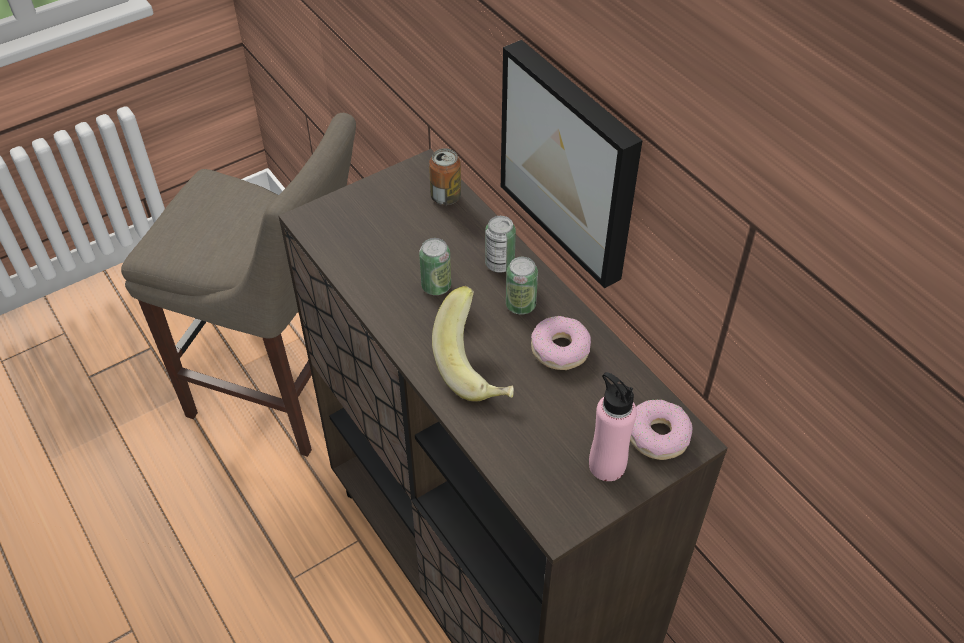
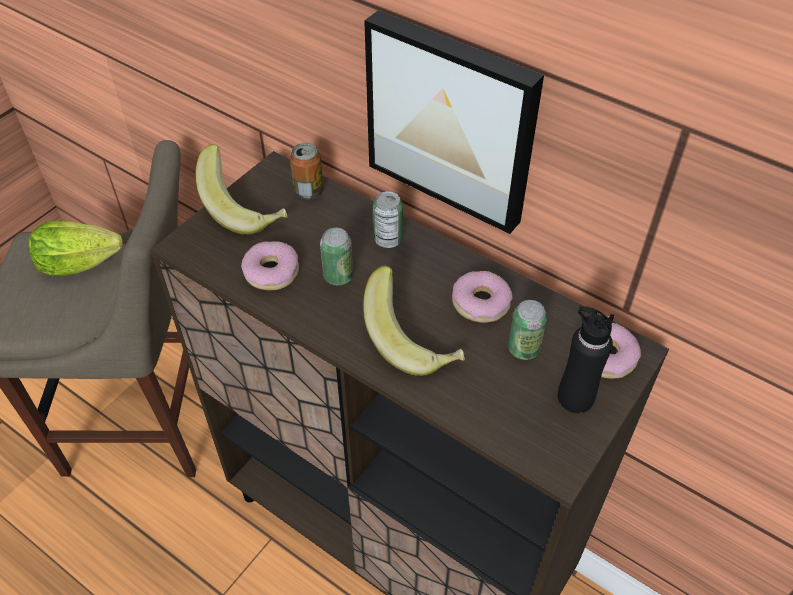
camera: 20 degrees left, 0 degrees up
can [506,257,538,315] -> can moved to [508,300,547,360]
pink bottle [589,372,637,481] -> black bottle [558,306,614,413]
none -> lettuce [29,221,123,276]
none -> banana [196,144,287,235]
none -> donut [241,241,299,290]

